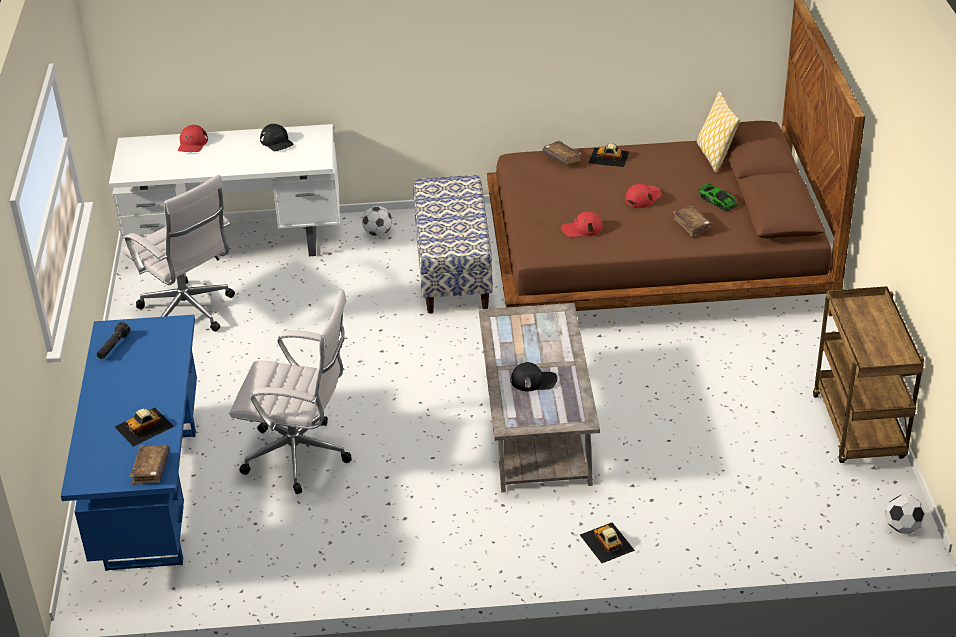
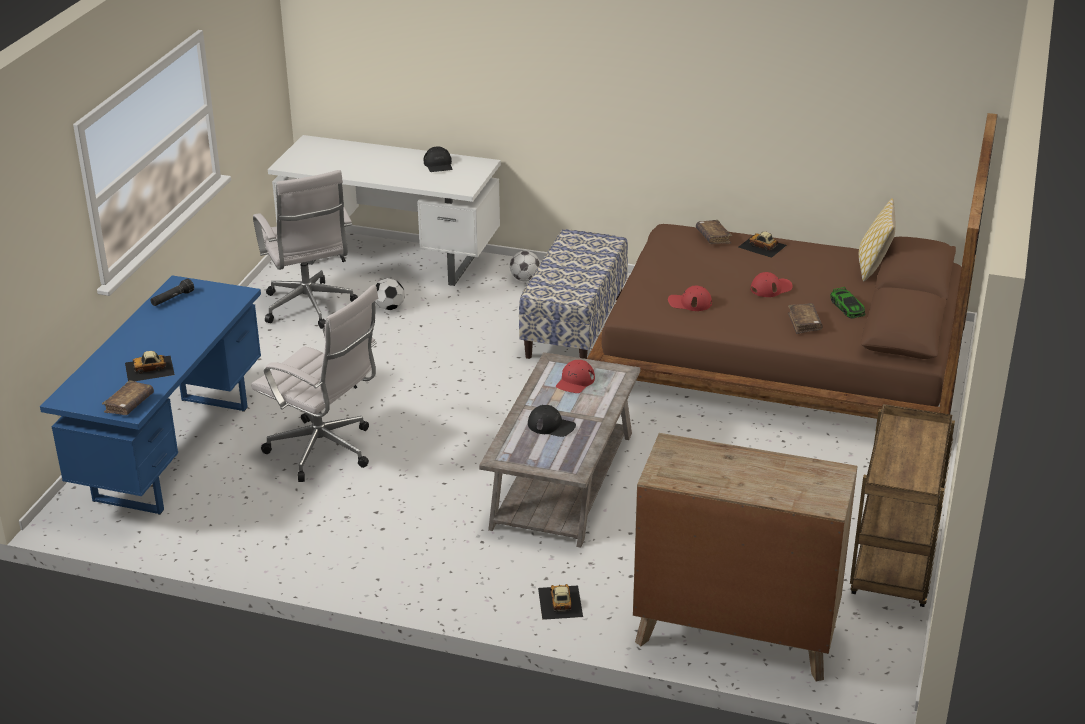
camera: 20 degrees right, 5 degrees down
red cap [178,125,208,152] -> red cap moved to [556,360,595,393]
football [885,494,926,534] -> football moved to [375,278,405,310]
none -> brown dresser [633,433,858,681]

